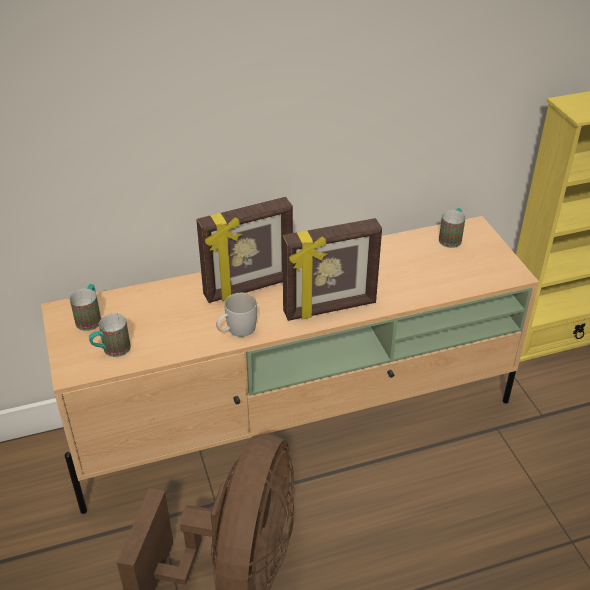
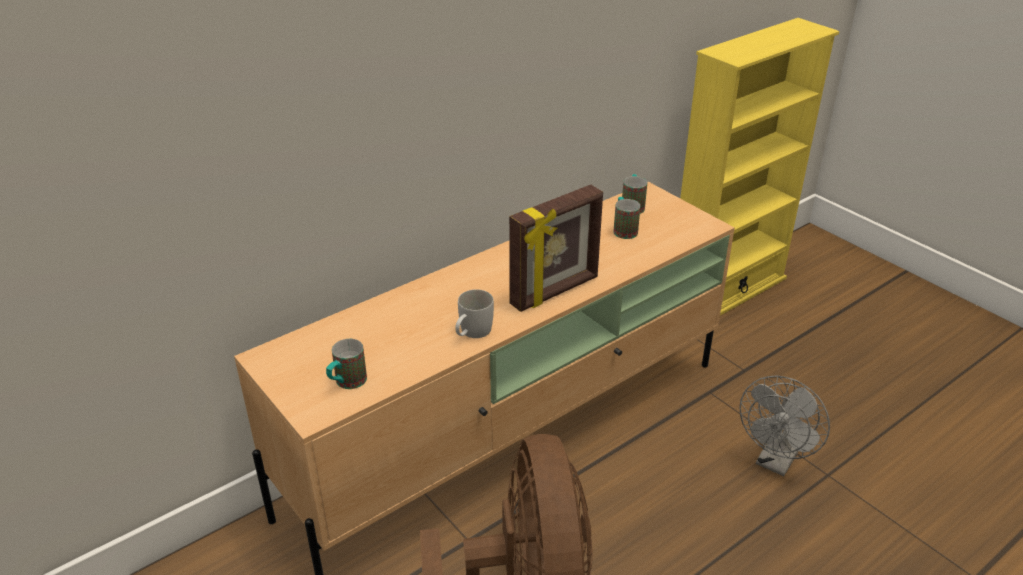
camera: 20 degrees left, 5 degrees down
mug [70,284,101,331] -> mug moved to [613,197,641,239]
picture frame [196,197,293,303] -> none
none -> grey fan [739,375,830,476]

